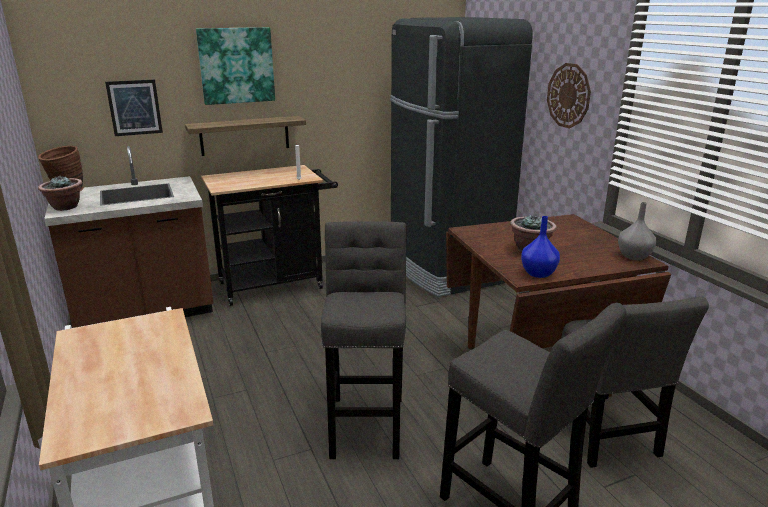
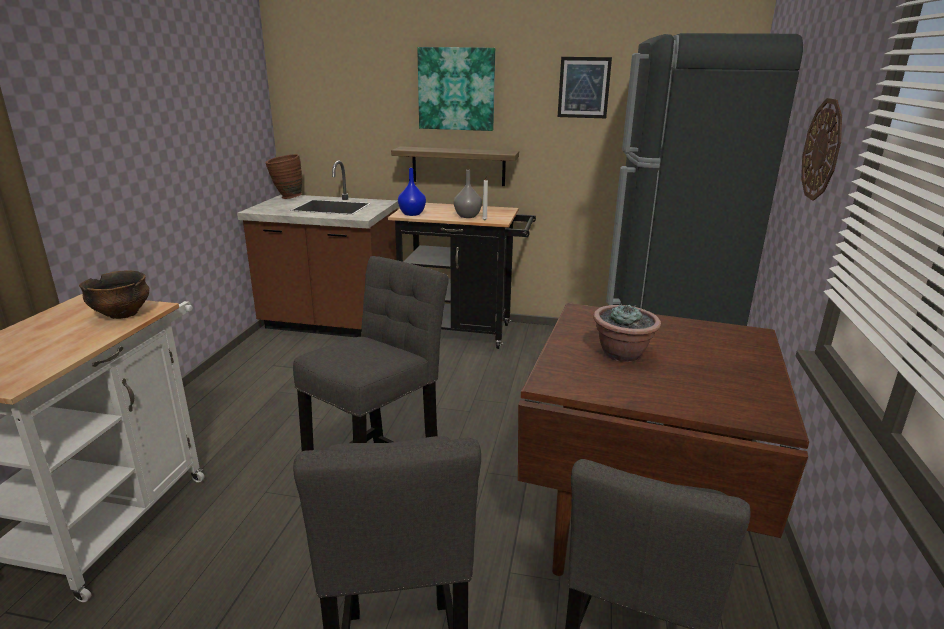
camera: 35 degrees right, 0 degrees up
potted plant [38,176,82,211] -> none
picture [105,80,163,136] -> picture moved to [558,57,612,118]
blue vase [521,216,560,278] -> blue vase moved to [398,168,426,216]
grey vase [618,202,656,260] -> grey vase moved to [454,170,482,218]
none -> bowl [79,270,149,319]

